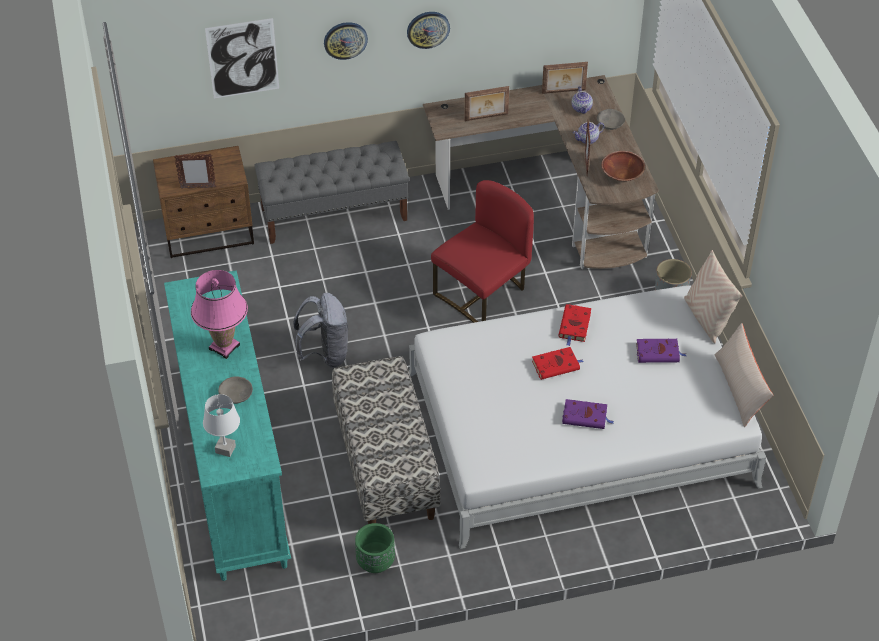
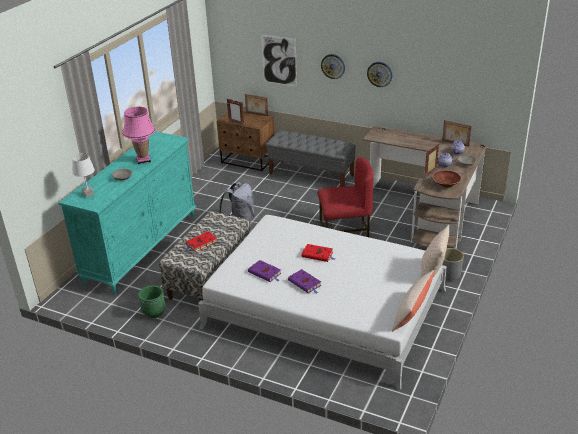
camera: 40 degrees right, 15 degrees down
picture frame [464,86,509,121] -> picture frame moved to [245,94,268,116]
red book [558,304,591,346] -> red book moved to [185,232,217,252]
purple book [636,339,686,363] -> purple book moved to [248,260,281,282]

